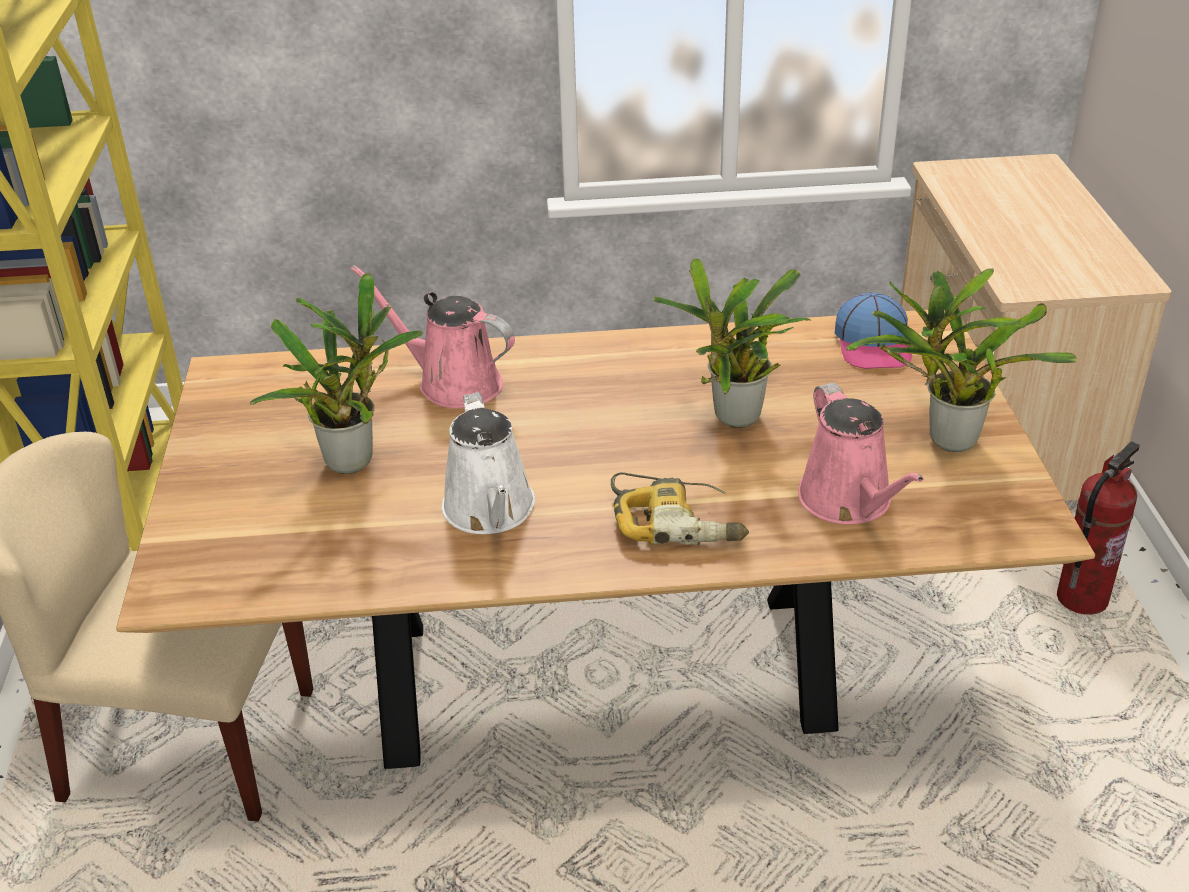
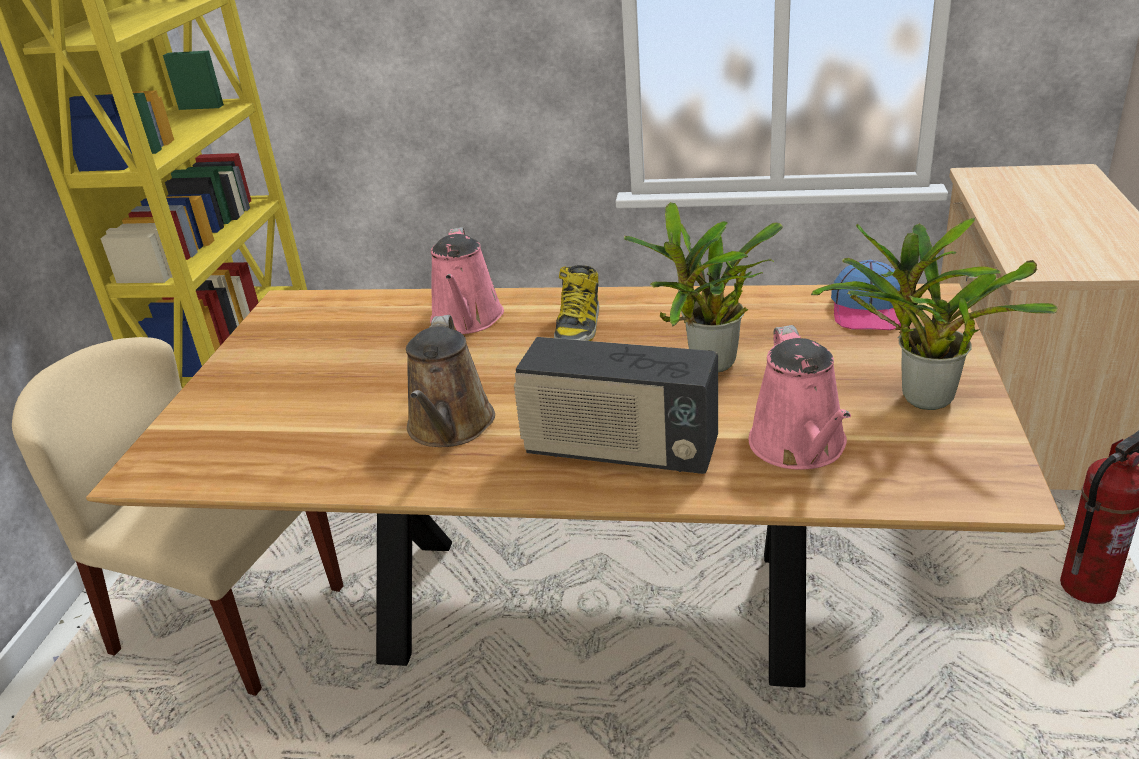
camera: 15 degrees right, 5 degrees down
potted plant [250,273,423,474] -> none
pink watering can [351,265,515,408] -> pink watering can turned 135 degrees counterclockwise [430,227,504,334]
white watering can [442,392,535,534] -> brown watering can [406,315,495,447]
power drill [611,472,749,545] -> radio [514,337,718,474]
none -> boot [554,265,599,341]

